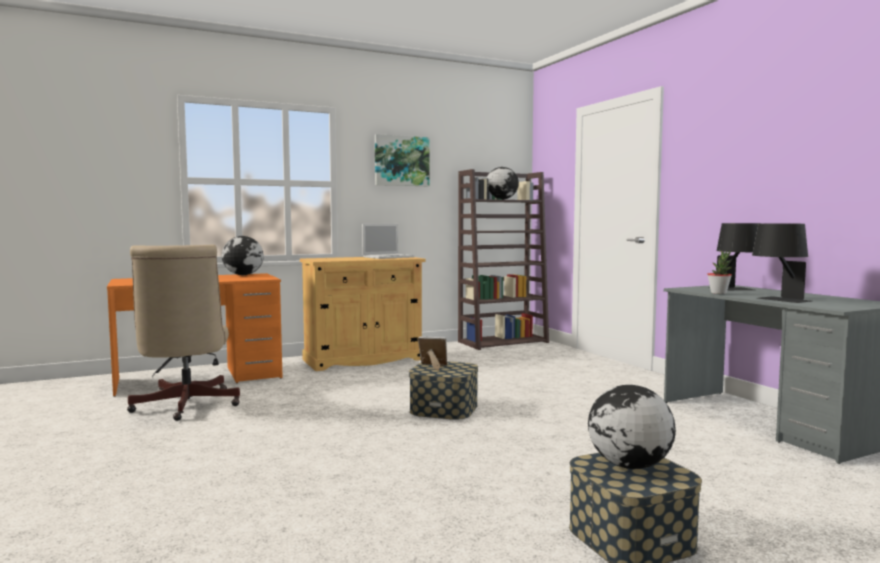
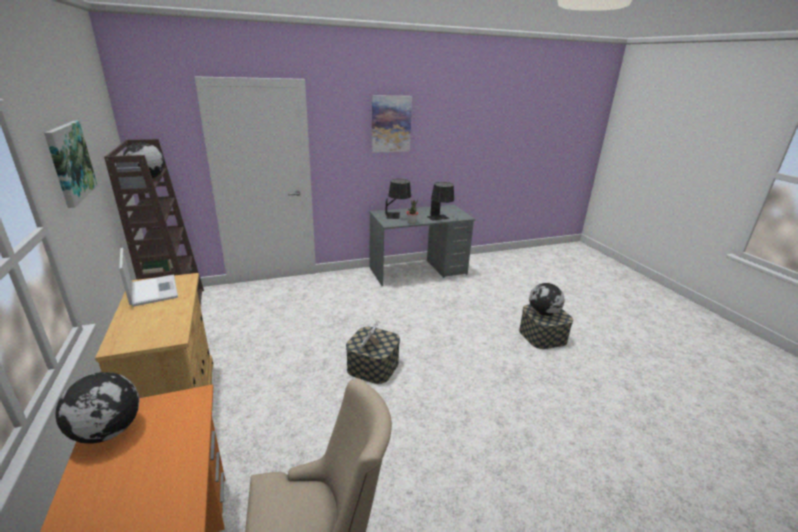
camera: 85 degrees left, 20 degrees up
none -> picture [372,95,412,153]

